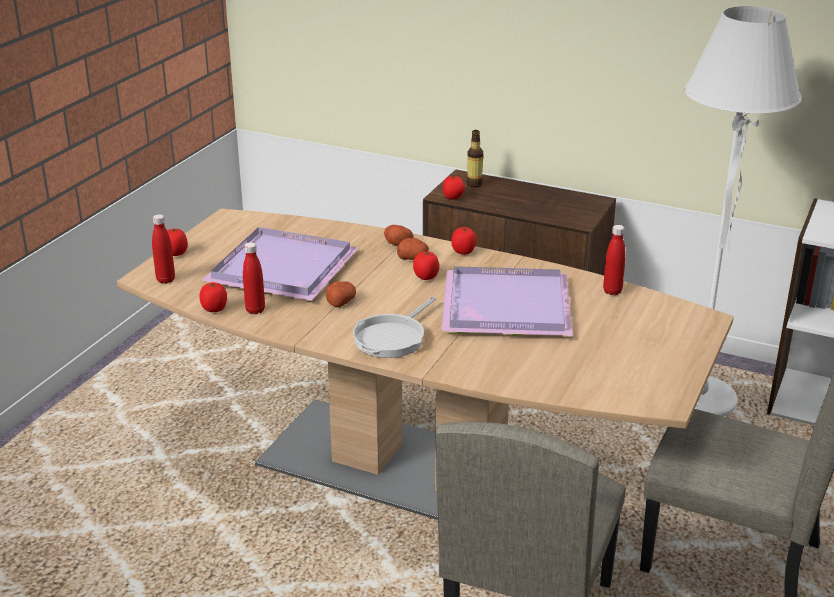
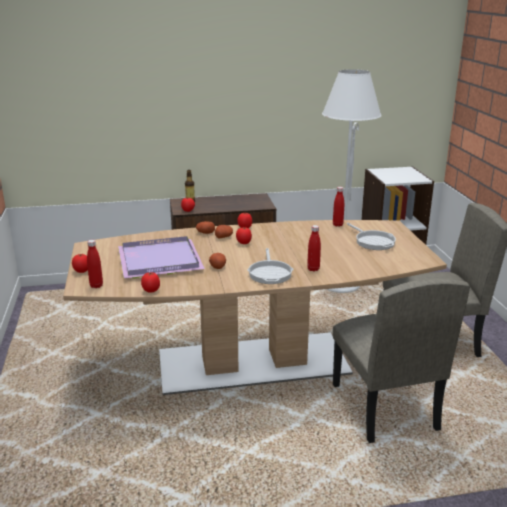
camera: 35 degrees left, 5 degrees down
red bottle [243,242,265,314] -> red bottle moved to [307,225,321,271]
purple tray [441,266,573,336] -> none
none -> frying pan [347,223,396,250]

